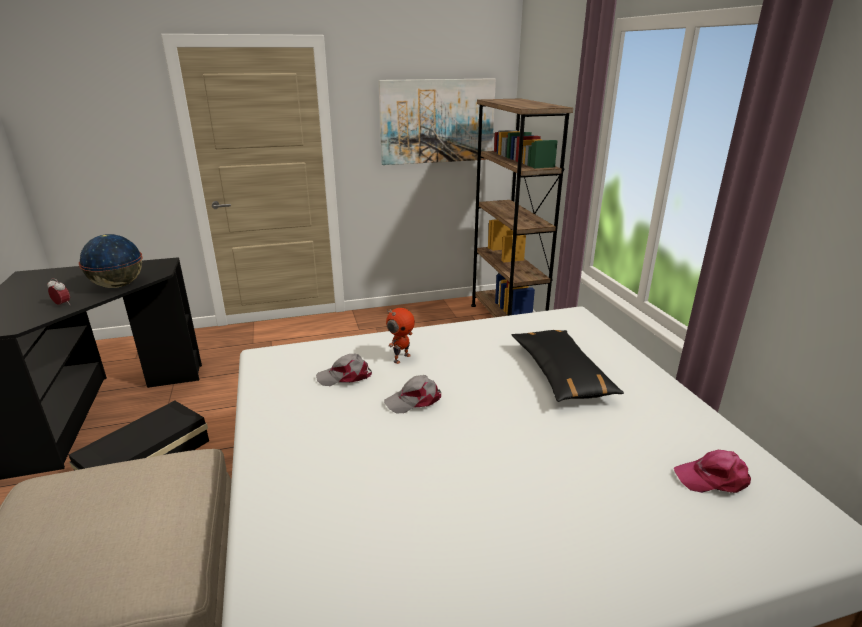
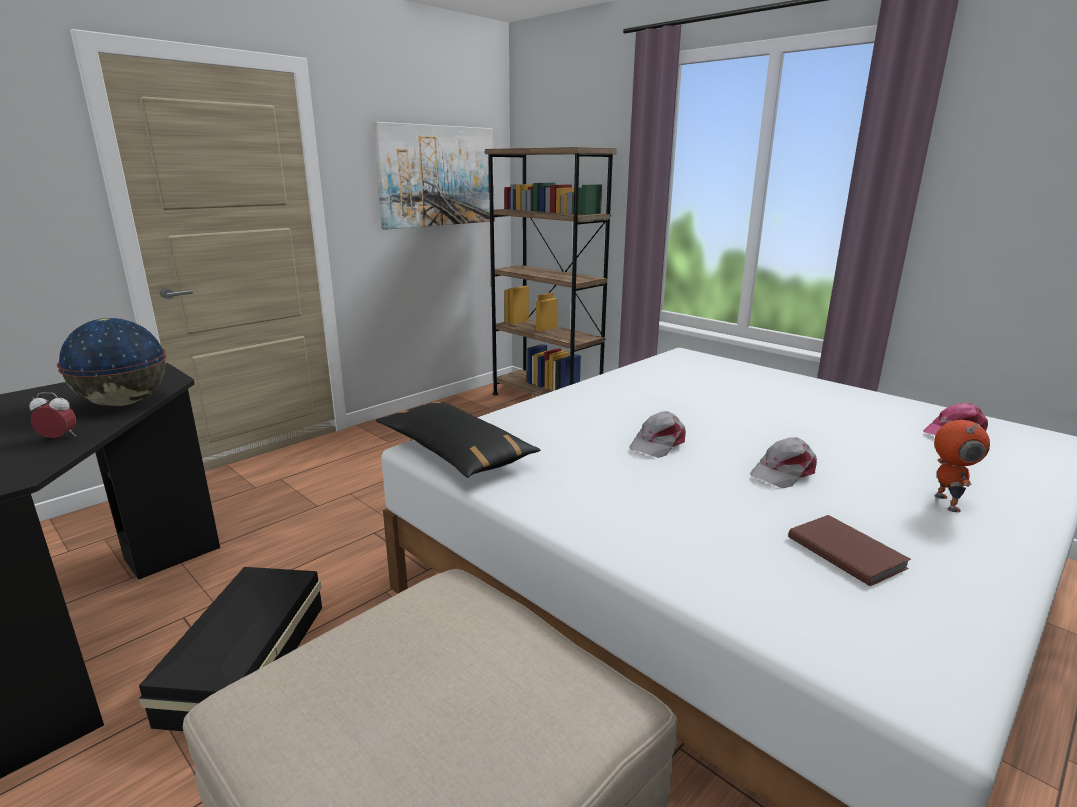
camera: 30 degrees left, 5 degrees down
grey cap [316,354,372,386] -> grey cap moved to [750,437,817,488]
toy robot [386,308,415,364] -> toy robot moved to [934,420,990,512]
black pillow [512,330,624,402] -> black pillow moved to [376,402,541,478]
none -> brown book [788,515,911,586]

